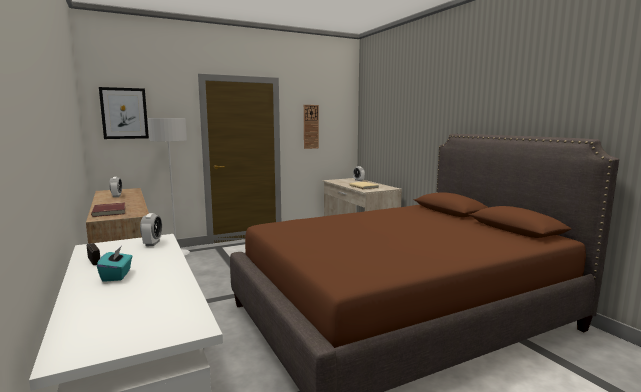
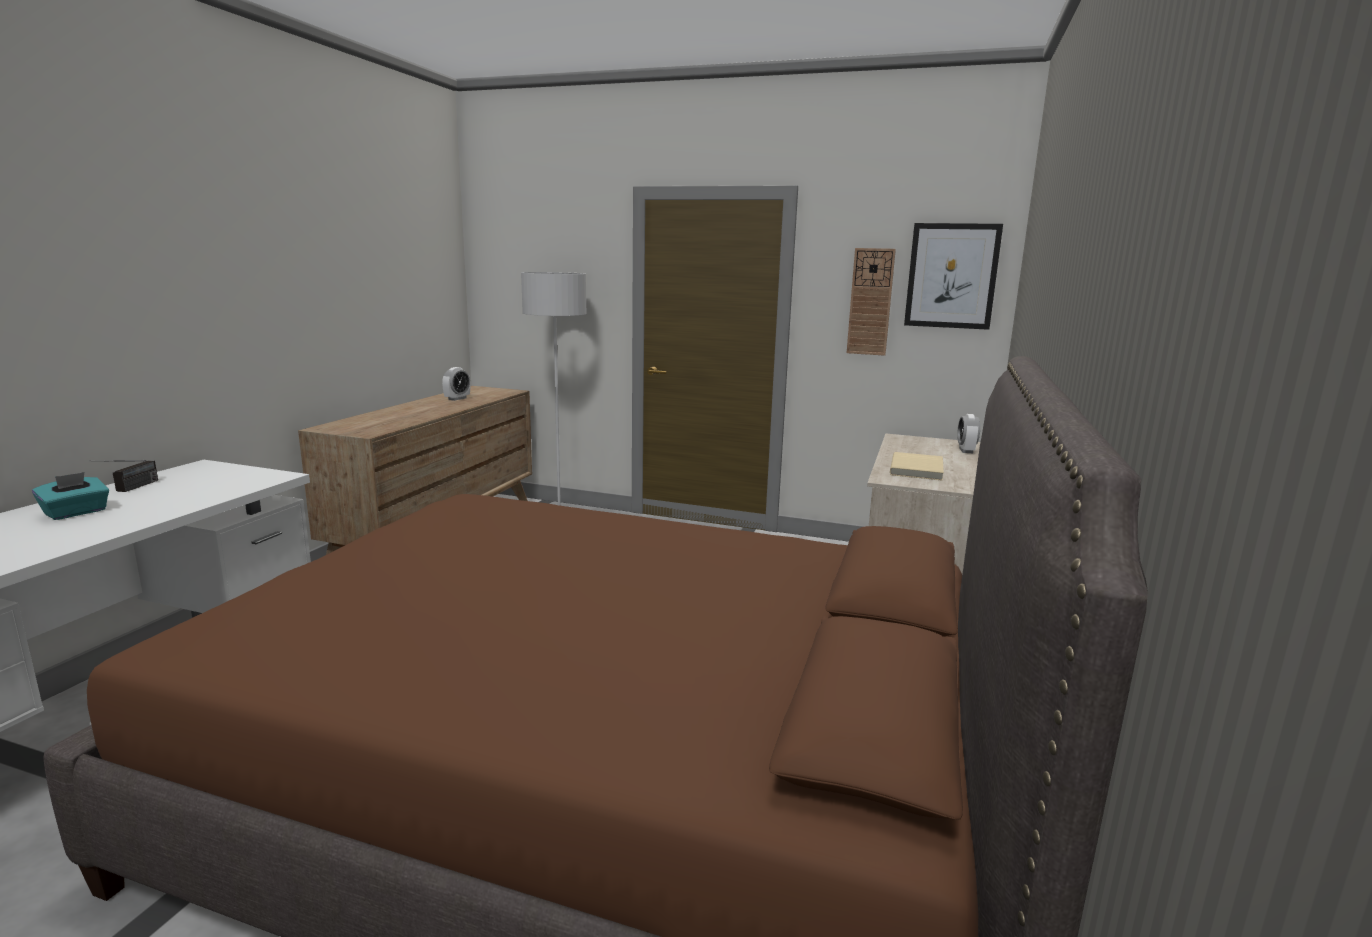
camera: 45 degrees right, 5 degrees up
red book [91,202,125,217] -> none
picture [99,87,149,139] -> picture moved to [904,223,1003,330]
alarm clock [140,213,162,246] -> none

